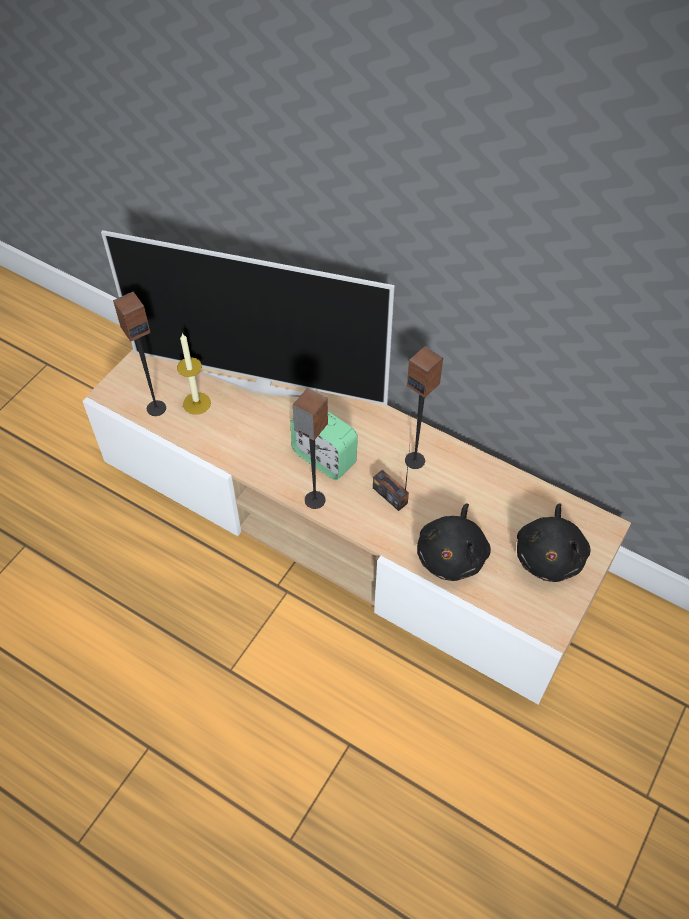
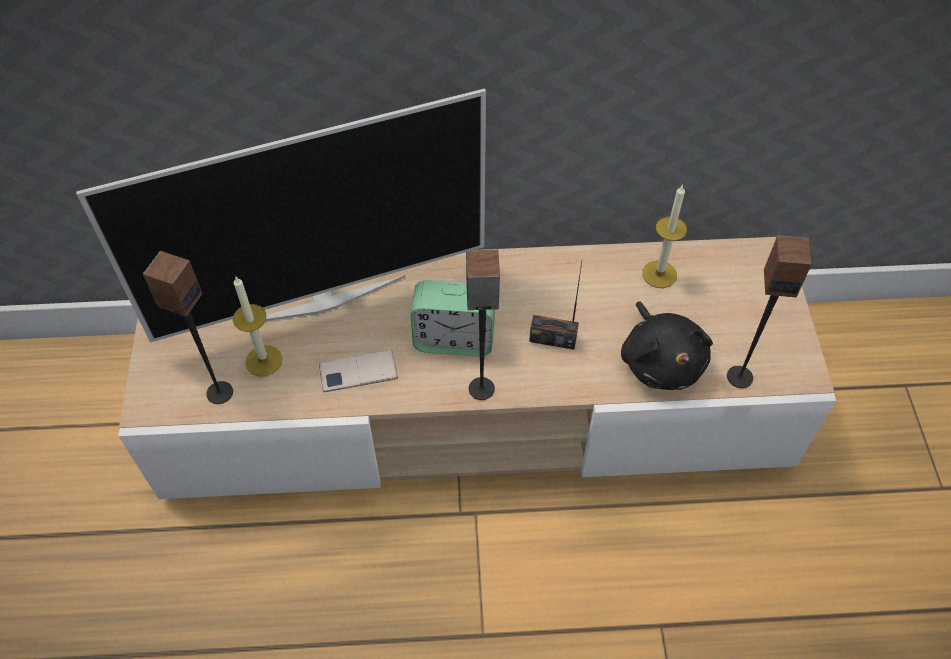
camera: 35 degrees left, 0 degrees up
speaker [405,346,443,469] -> speaker moved to [727,235,812,388]
black plush toy [517,504,590,582] -> none
none -> phone [319,350,398,392]
none -> candle [642,184,687,288]

